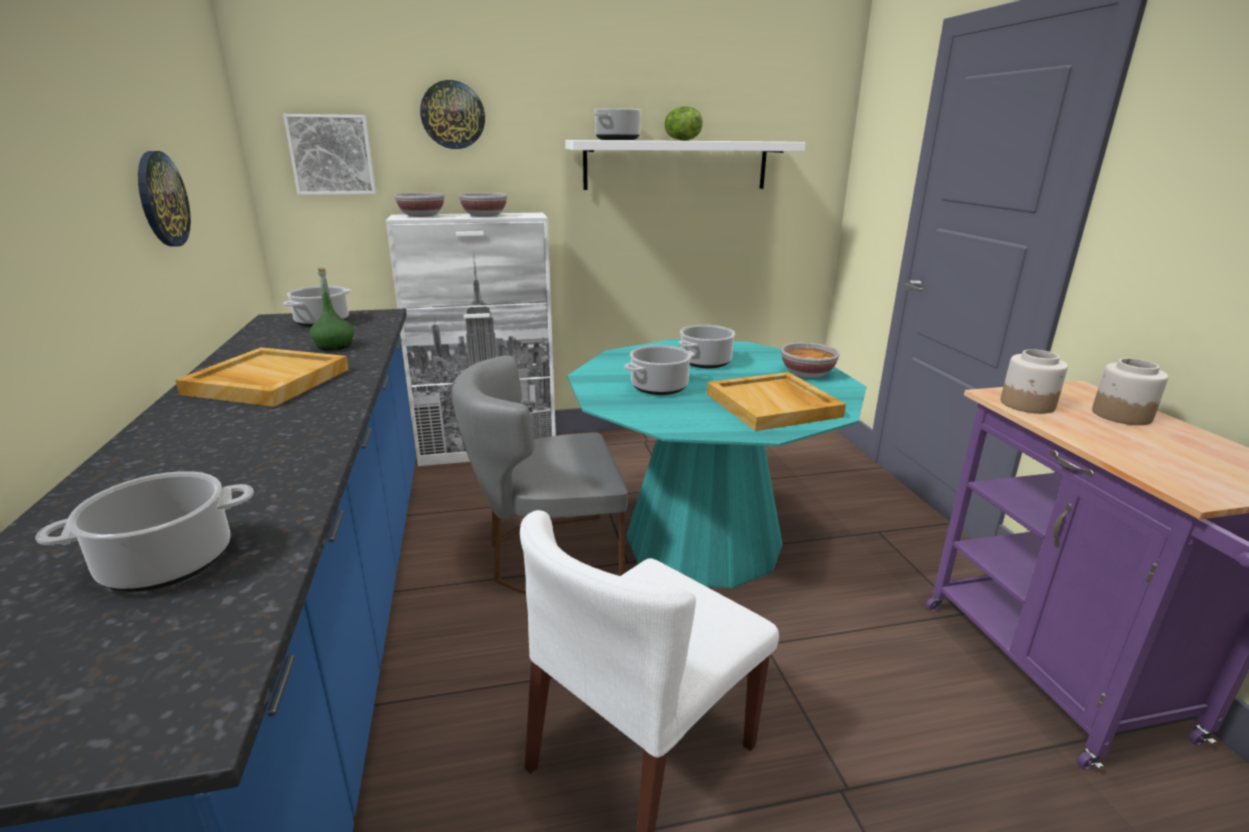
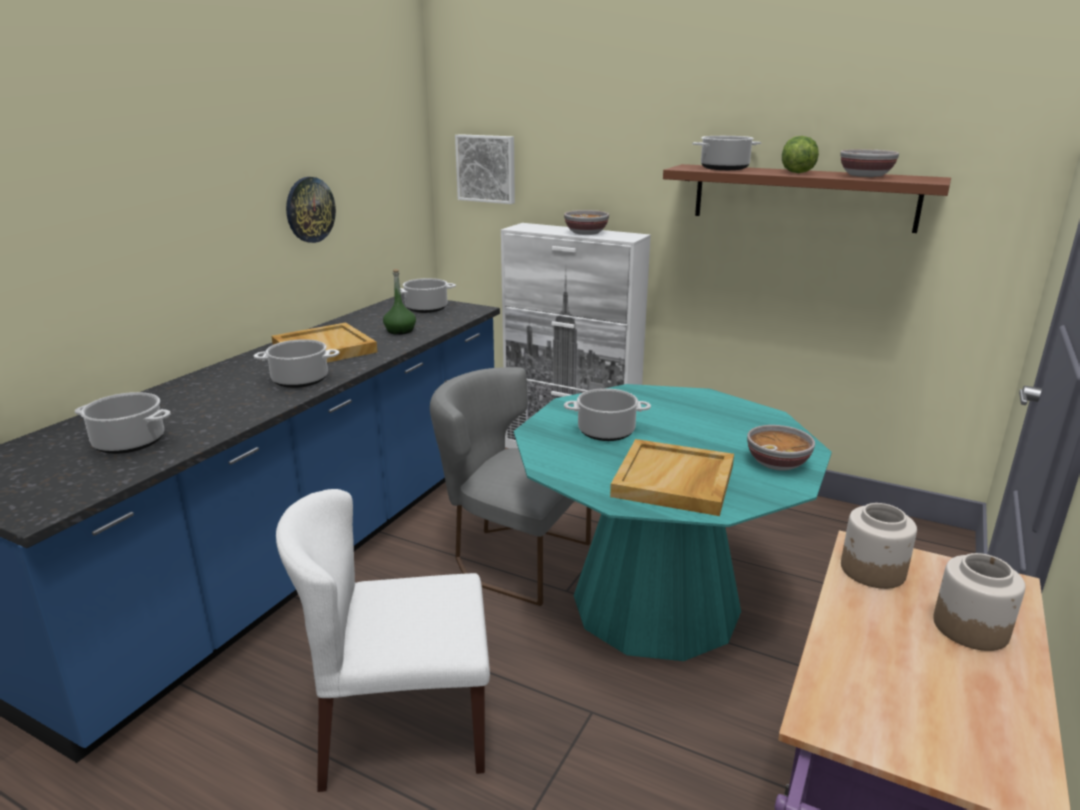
camera: 40 degrees right, 0 degrees up
bowl [395,192,444,217] -> bowl moved to [840,149,899,177]
wall clock [420,80,485,149] -> none
white shelf [565,140,805,190] -> brown shelf [663,164,951,233]
cooking pot [678,325,735,368] -> cooking pot moved to [254,339,340,388]

